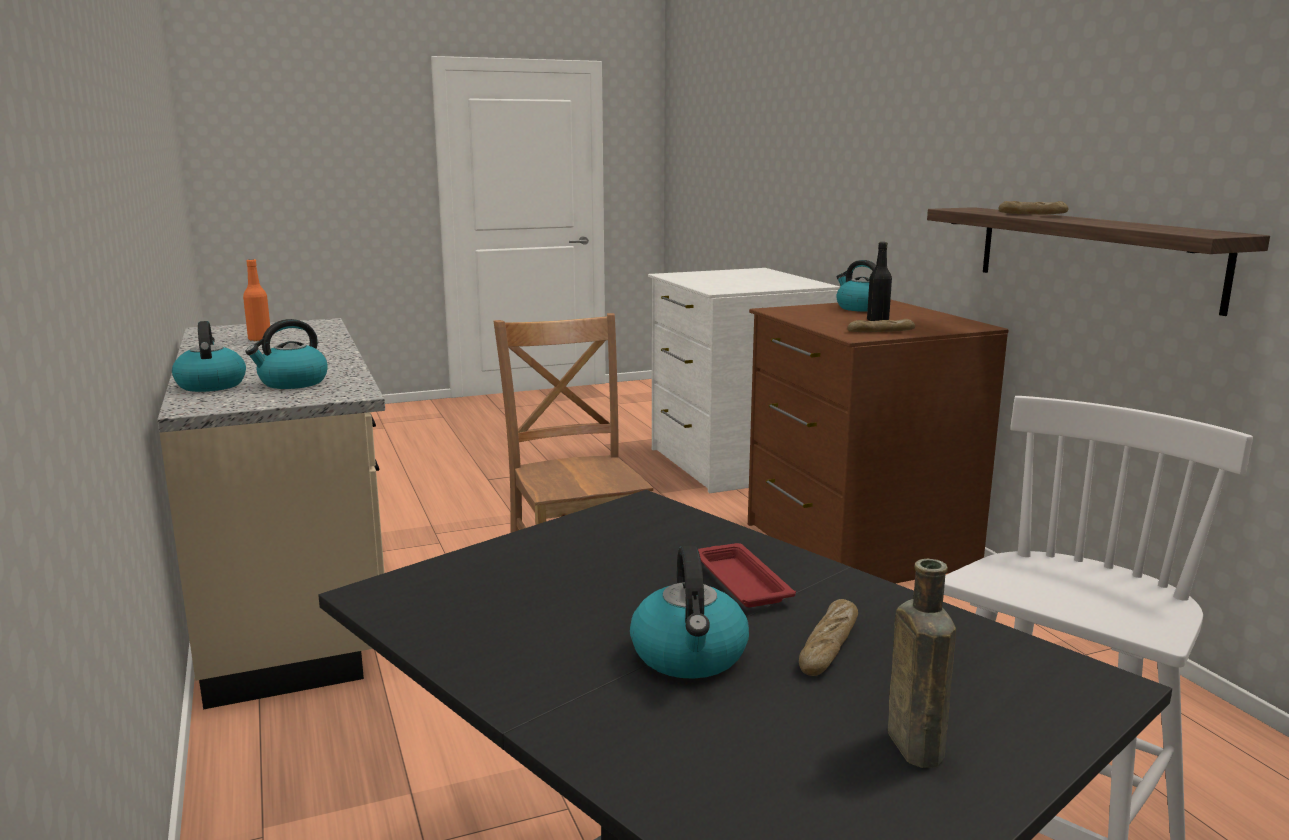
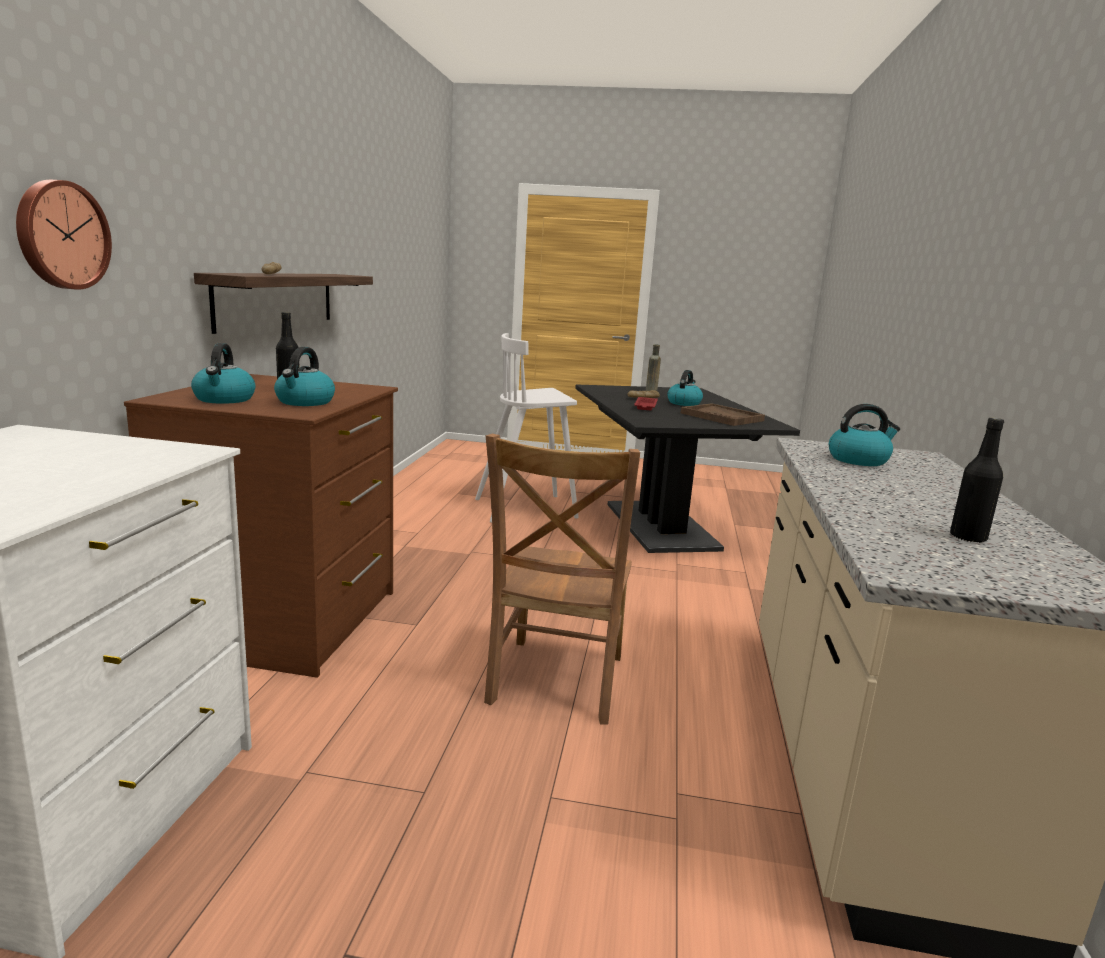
camera: 150 degrees left, 0 degrees up
kettle [172,321,246,392] -> kettle moved to [274,347,335,406]
orange bottle [243,259,270,342] -> black bottle [950,418,1004,543]
bread [847,319,915,332] -> none
none -> wall clock [16,180,112,290]
none -> brown tray [681,403,765,426]

